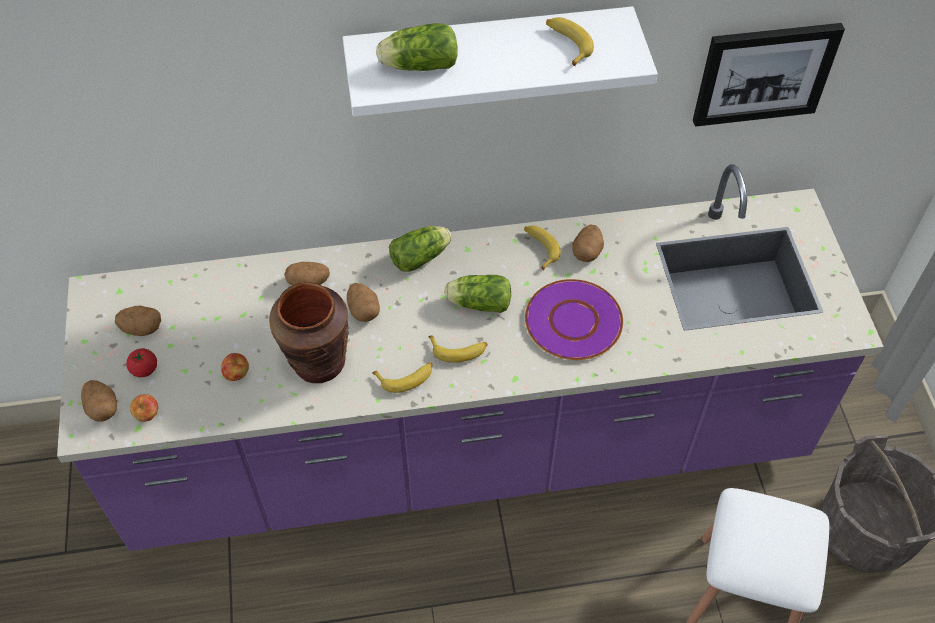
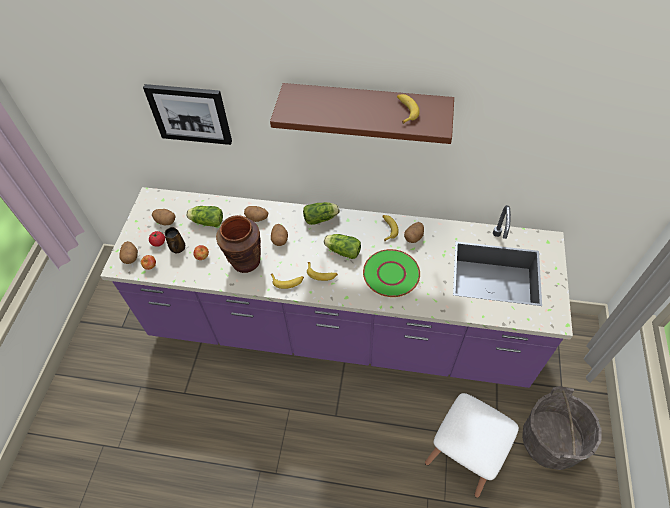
camera: 20 degrees right, 0 degrees up
white shelf [342,6,658,117] -> brown shelf [270,83,454,144]
lettuce [376,23,458,71] -> lettuce moved to [186,206,223,227]
purple plate [525,279,623,360] -> green plate [363,249,420,297]
picture [693,23,845,127] -> picture moved to [143,84,232,145]
none -> brown mug [165,227,185,253]

